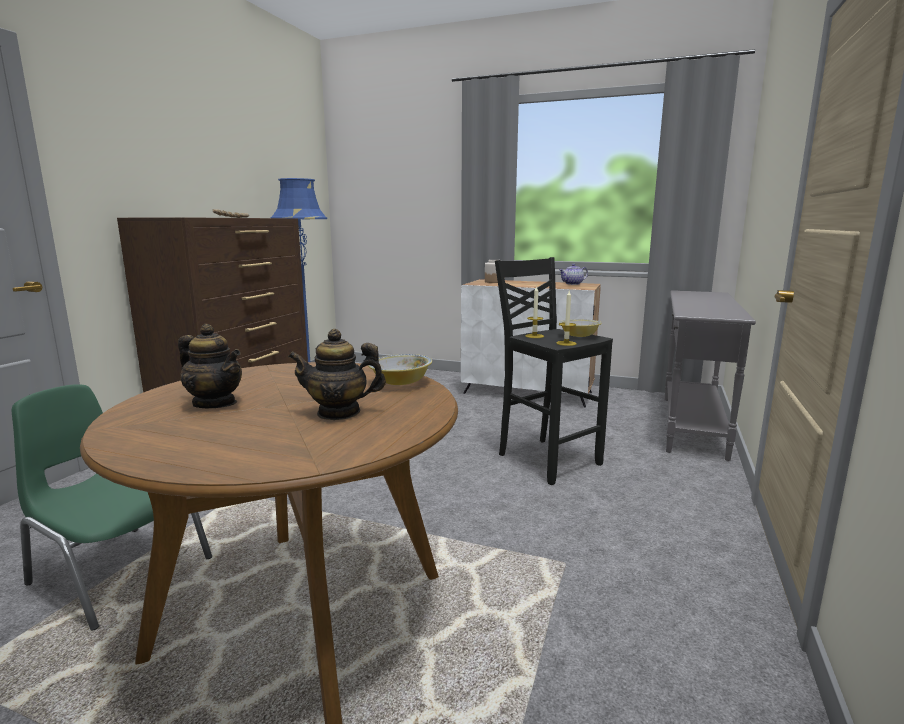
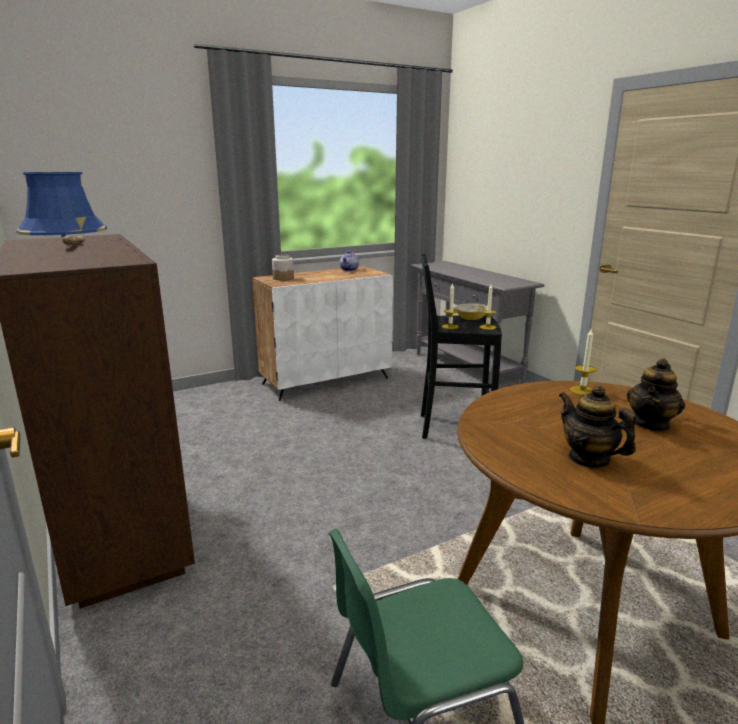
camera: 50 degrees left, 5 degrees up
teapot [178,324,242,408] -> teapot turned 105 degrees counterclockwise [559,385,637,468]
bowl [368,354,432,385] -> candle [570,329,597,395]

